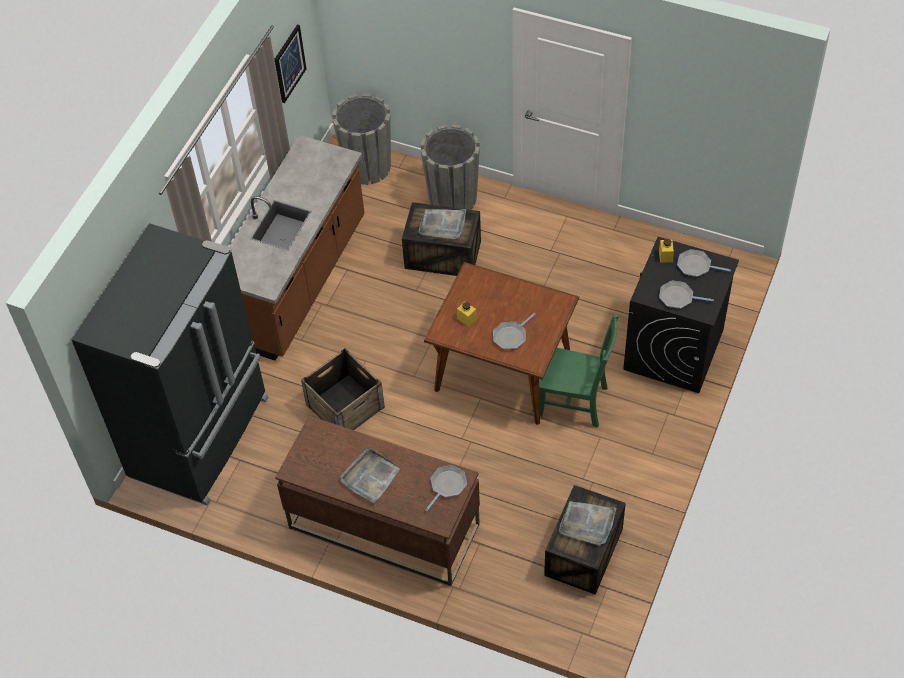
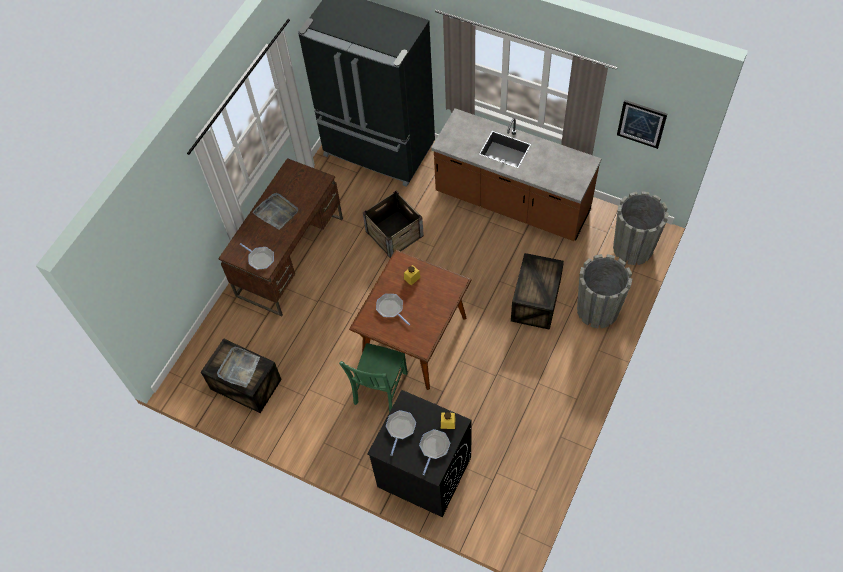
camera: 95 degrees right, 5 degrees up
grey tray [418,209,466,239] -> none

